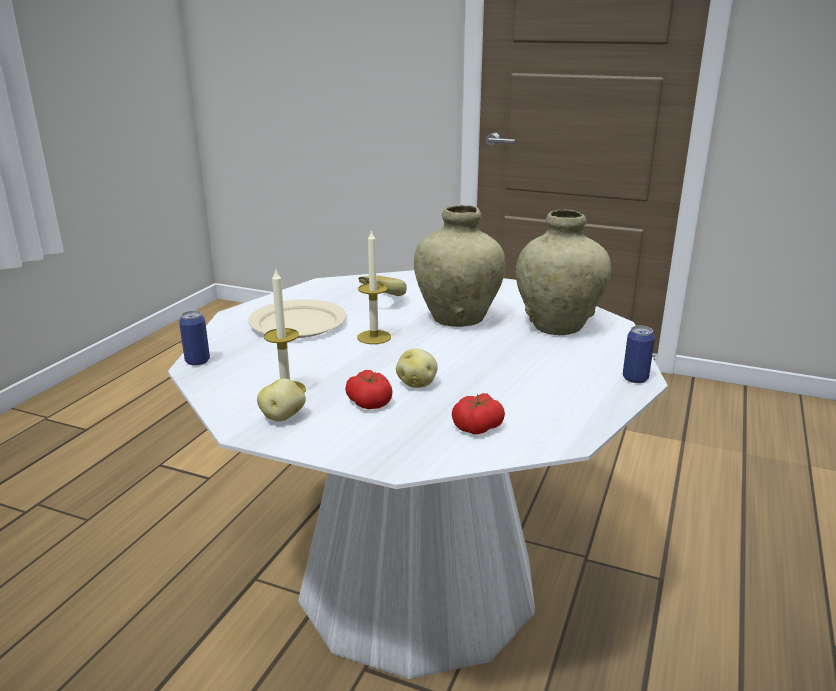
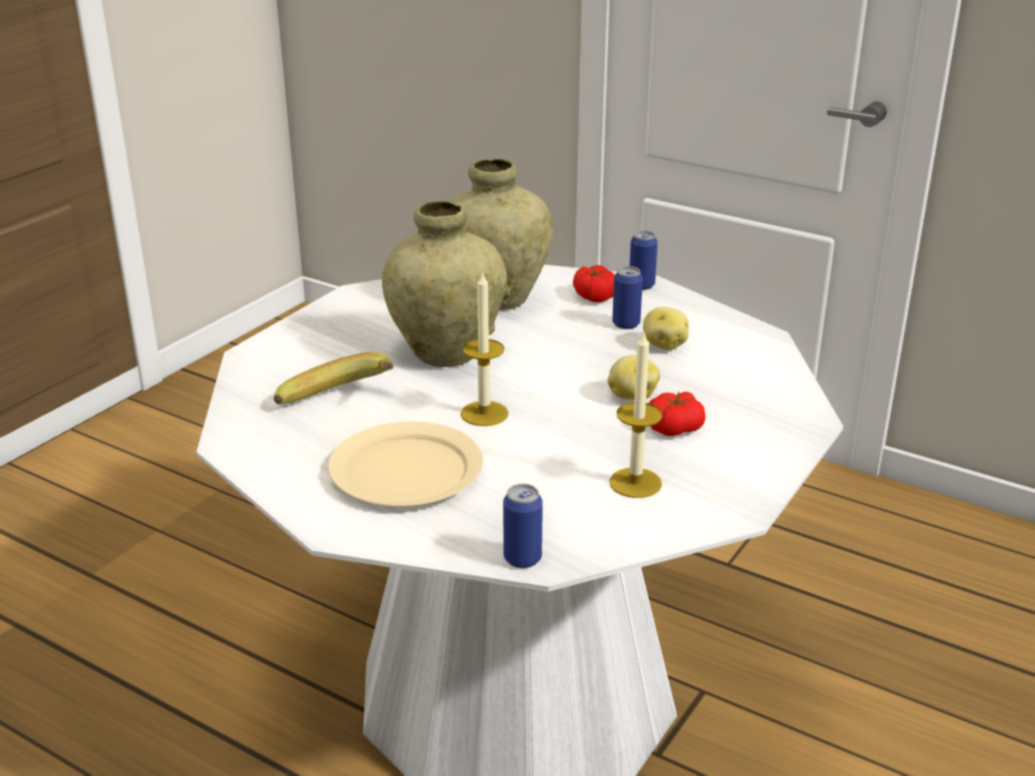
camera: 80 degrees left, 5 degrees up
potato [257,378,306,422] -> potato moved to [643,307,689,350]
tomato [452,393,505,434] -> tomato moved to [573,265,615,302]
none -> can [612,266,643,329]

